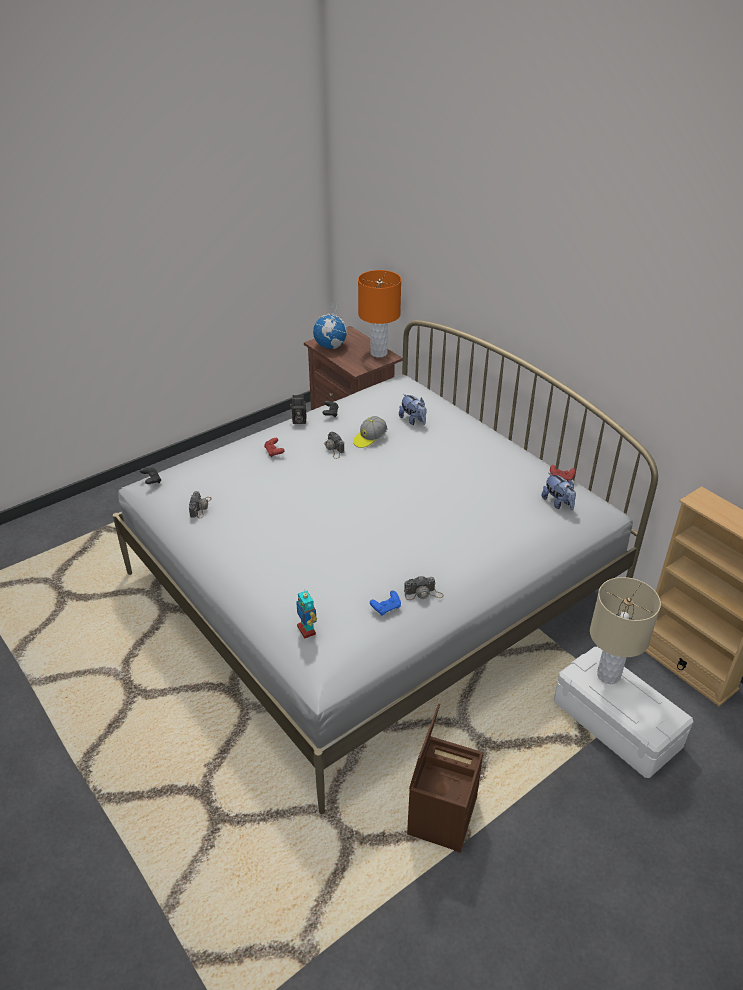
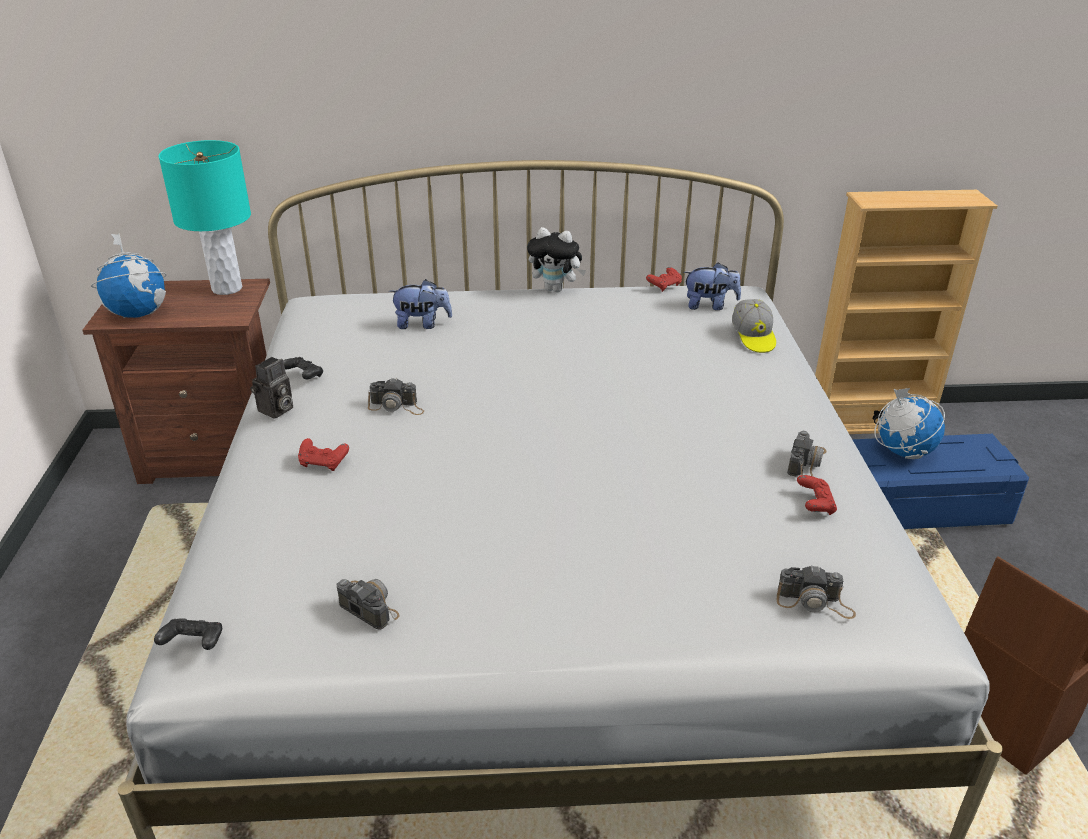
camera: 55 degrees left, 5 degrees down
toy robot [296,589,317,639] -> camera [777,565,856,619]
cap [353,416,387,448] -> cap moved to [732,299,776,353]
orange table lamp [358,270,401,358] -> turquoise table lamp [159,140,251,295]
blue game controller [370,590,401,616] -> red game controller [797,475,837,515]
white storage box [554,647,693,778] -> blue storage box [852,434,1029,529]
beige table lamp [590,577,661,684] -> globe [874,388,945,459]
none -> plush toy [527,227,586,292]

